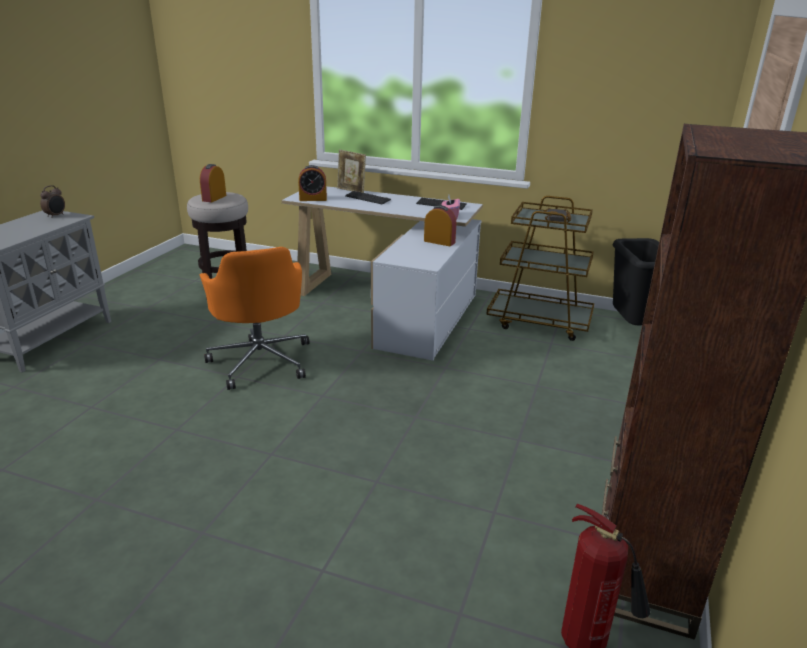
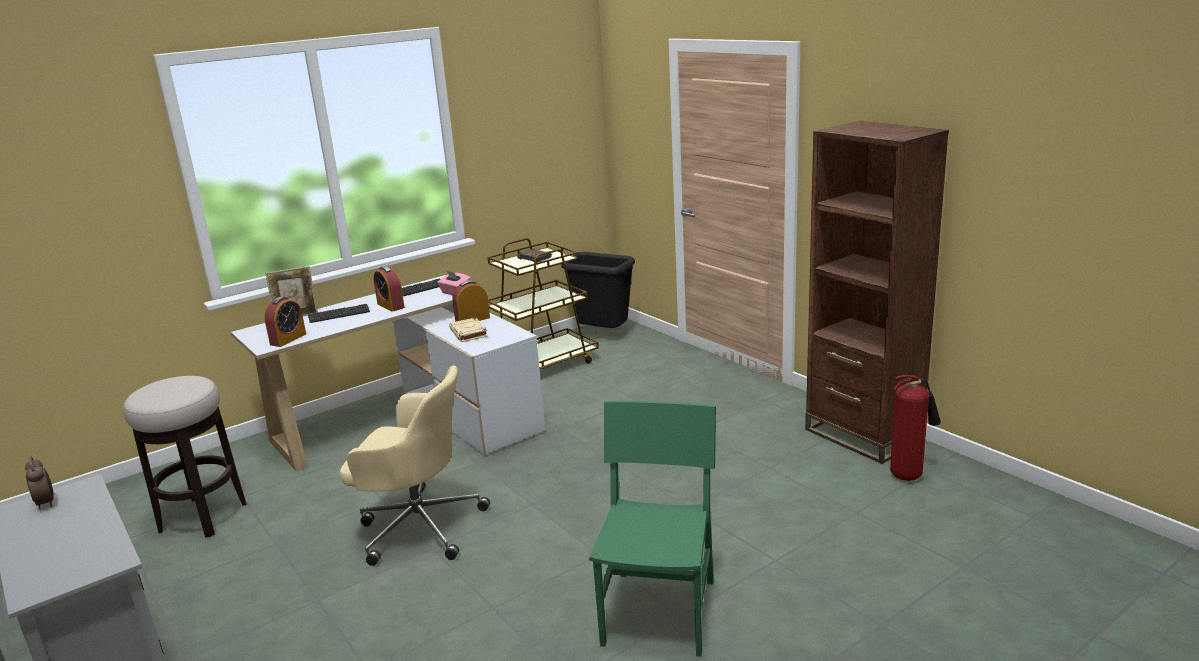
camera: 55 degrees left, 5 degrees down
alarm clock [200,164,226,202] -> alarm clock moved to [374,266,405,312]
orange office chair [200,247,310,390] -> beige office chair [340,365,490,566]
none -> beige book [449,318,488,342]
none -> green chair [589,401,716,657]

